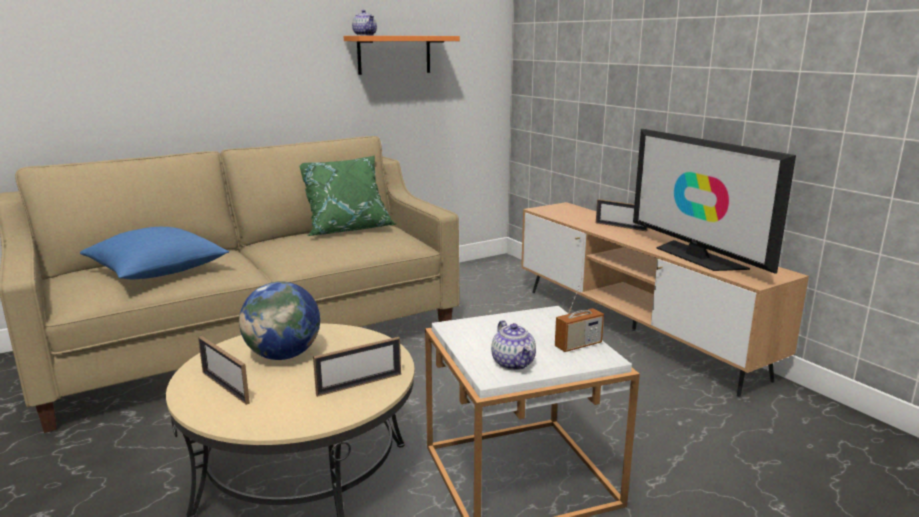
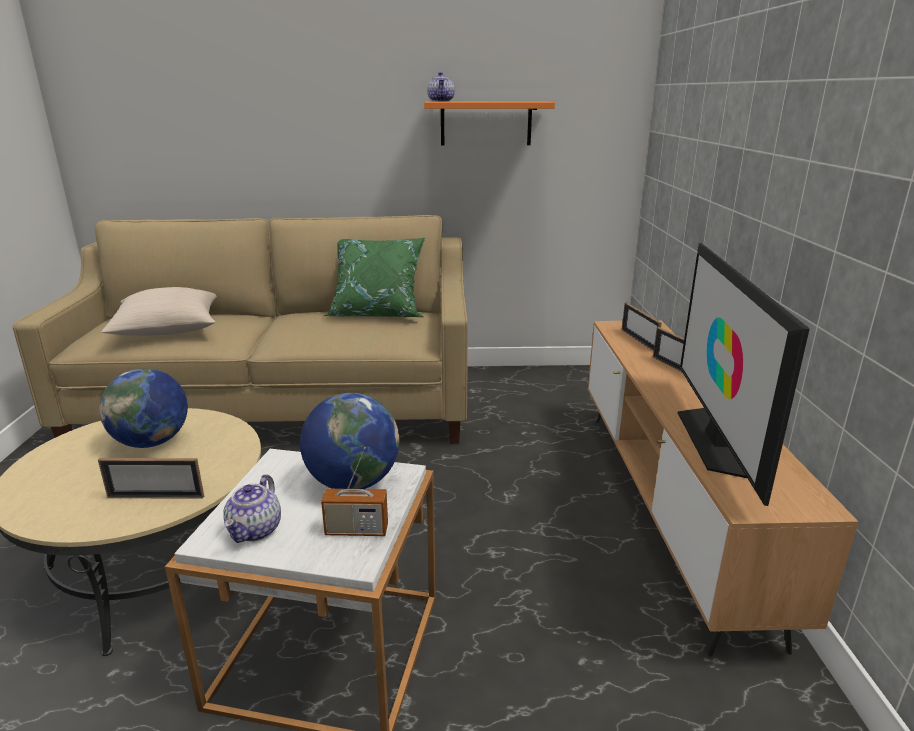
camera: 30 degrees right, 5 degrees up
blue pillow [80,227,229,279] -> beige pillow [101,287,217,336]
picture frame [198,336,250,405] -> picture frame moved to [622,303,662,351]
none -> globe [300,393,399,489]

